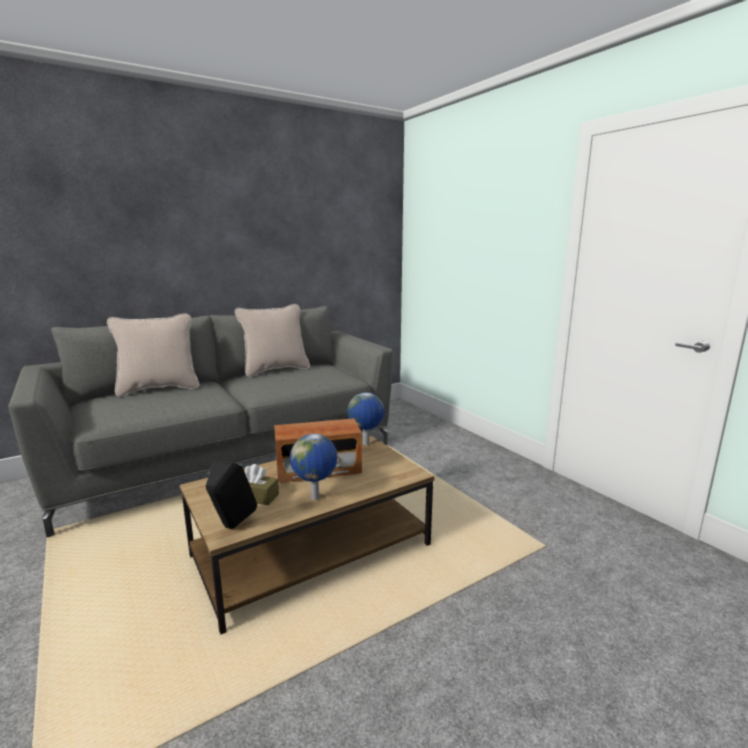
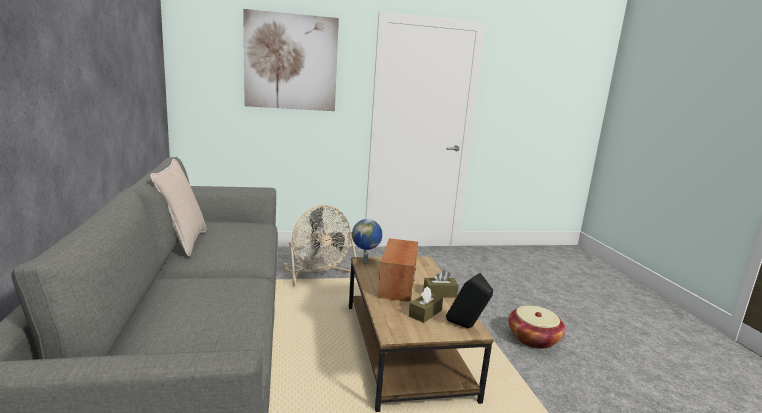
camera: 70 degrees left, 0 degrees up
beige pillow [107,313,199,397] -> none
globe [290,434,337,500] -> brown tissue box [423,270,459,298]
none -> picture [243,9,339,111]
none -> beige fan [284,205,356,287]
none -> basket [508,306,565,349]

